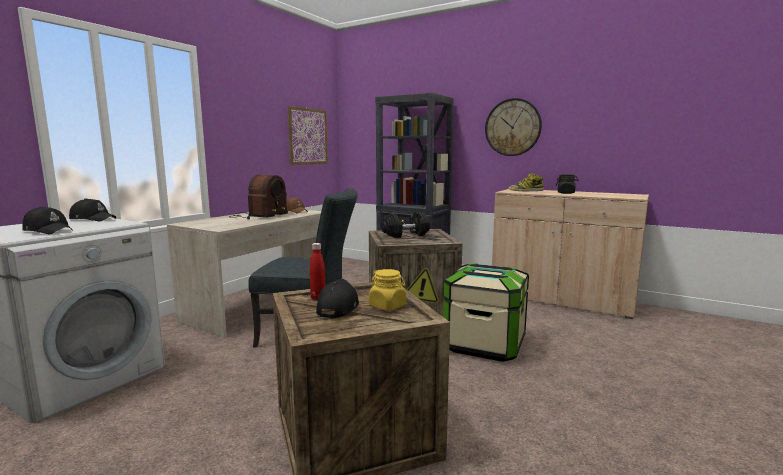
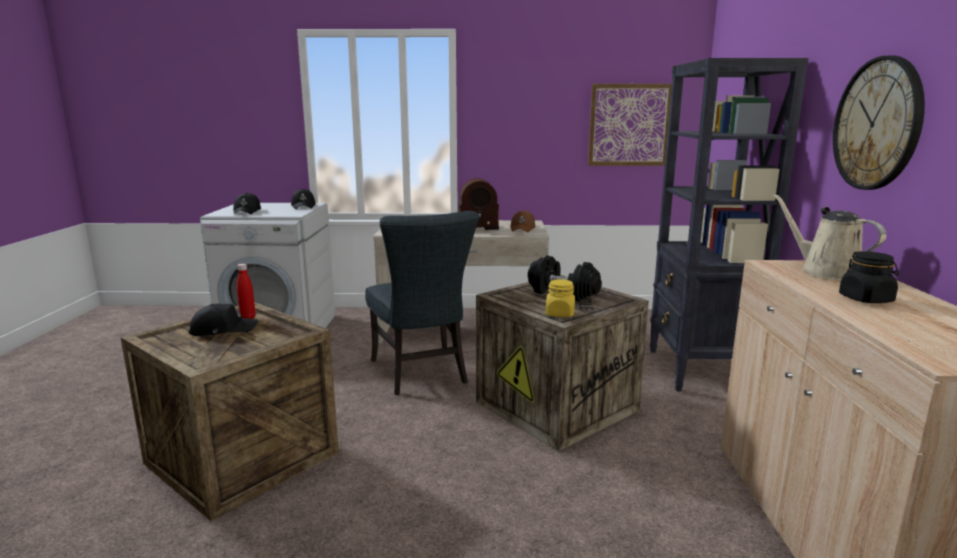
camera: 60 degrees right, 5 degrees up
yellow jar [369,269,406,311] -> yellow jar moved to [546,279,575,317]
storage box [443,263,529,362] -> none
boot [508,173,544,192] -> beige watering can [773,194,886,280]

